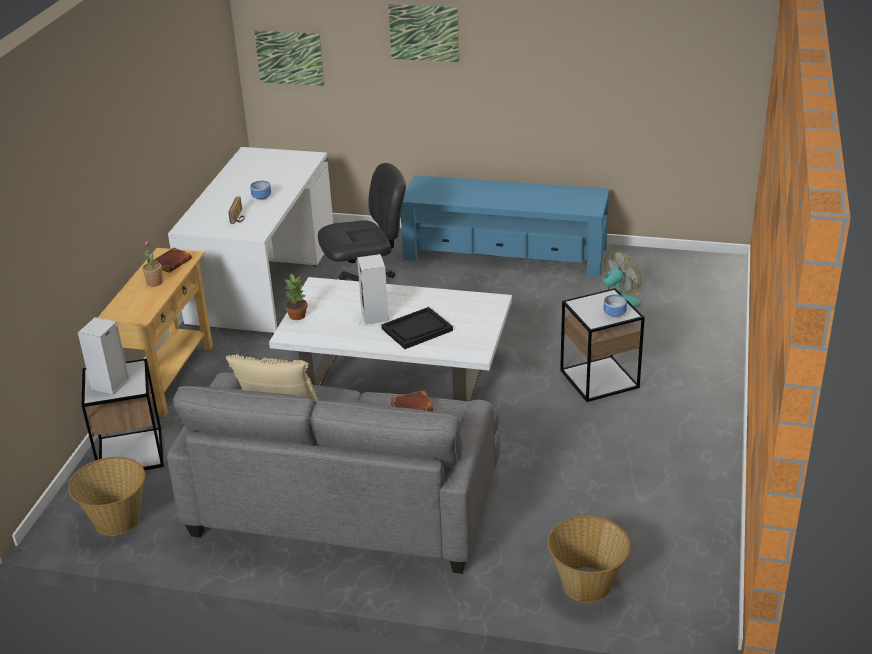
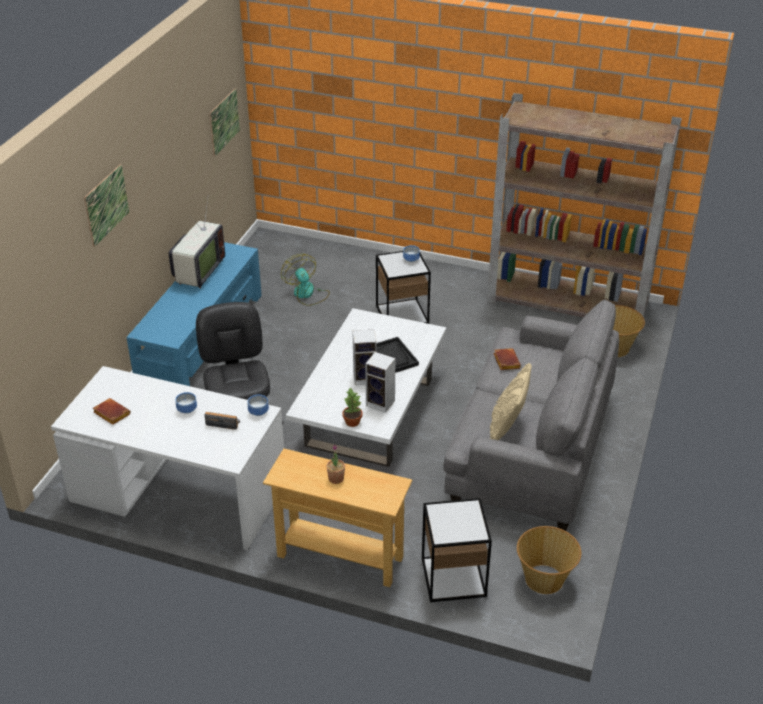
camera: 85 degrees left, 5 degrees up
speaker [78,317,129,394] -> speaker moved to [365,352,395,413]
brown book [153,247,192,273] -> brown book moved to [93,398,131,425]
picture [254,30,324,86] -> picture moved to [210,88,240,156]
none -> television [169,194,225,289]
none -> bowl [247,394,269,416]
none -> brown bookcase [487,93,682,332]

